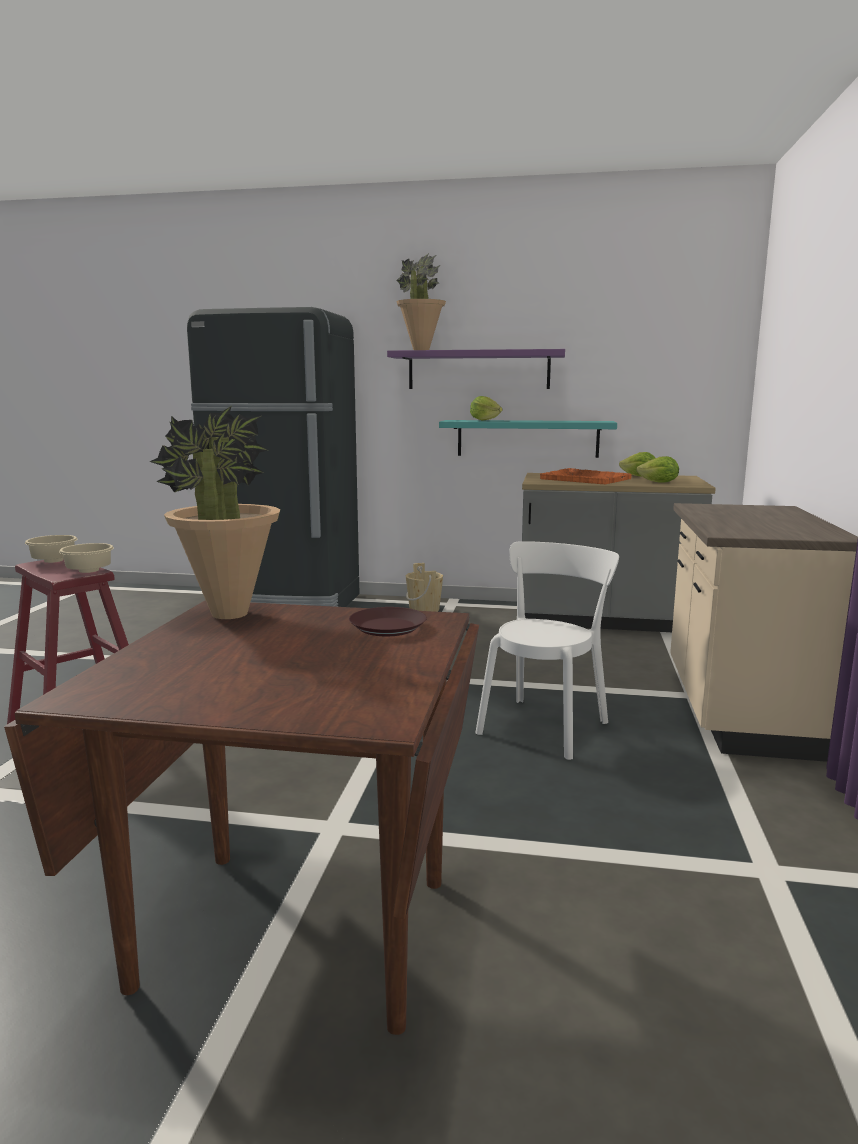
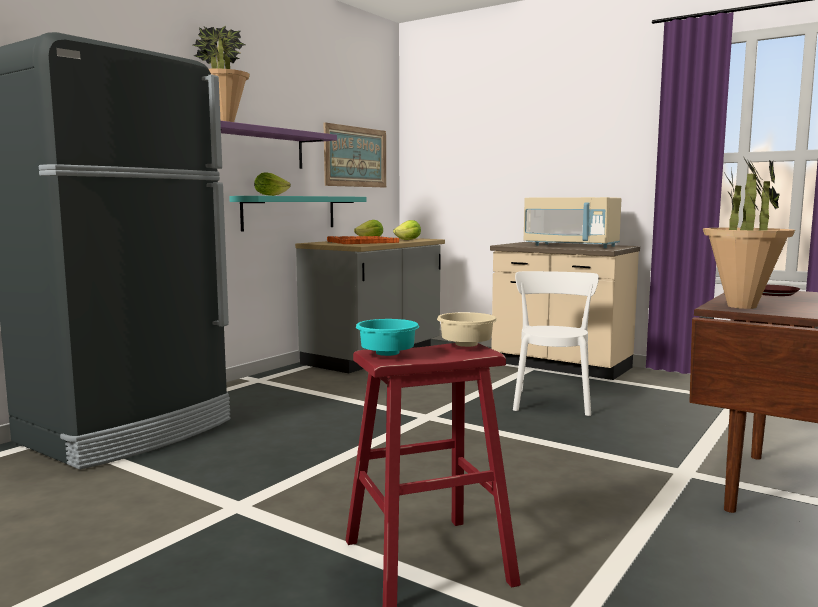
camera: 65 degrees left, 5 degrees down
beige bowl [25,535,77,563] -> turquoise bowl [356,319,419,356]
beige bucket [406,563,443,612] -> none
white chair [475,541,619,760] -> white chair turned 45 degrees clockwise [513,271,599,416]
none -> picture [324,122,386,187]
none -> beige microwave [524,197,621,248]

